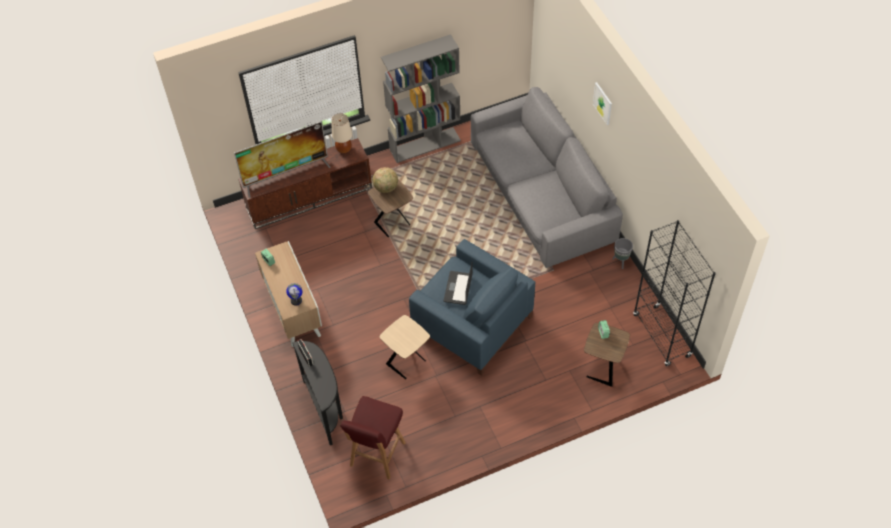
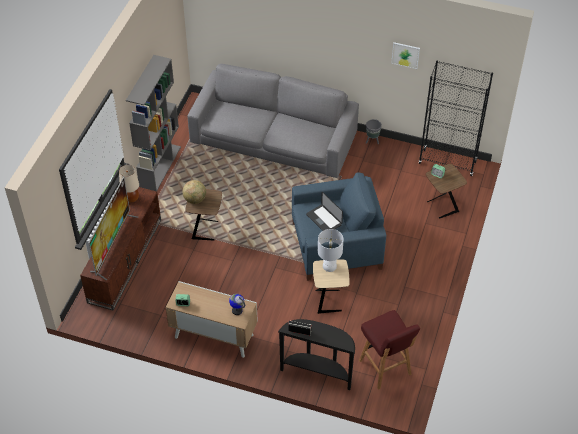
camera: 50 degrees left, 5 degrees down
picture [593,82,612,125] -> picture moved to [391,42,420,69]
none -> white table lamp [318,229,343,272]

